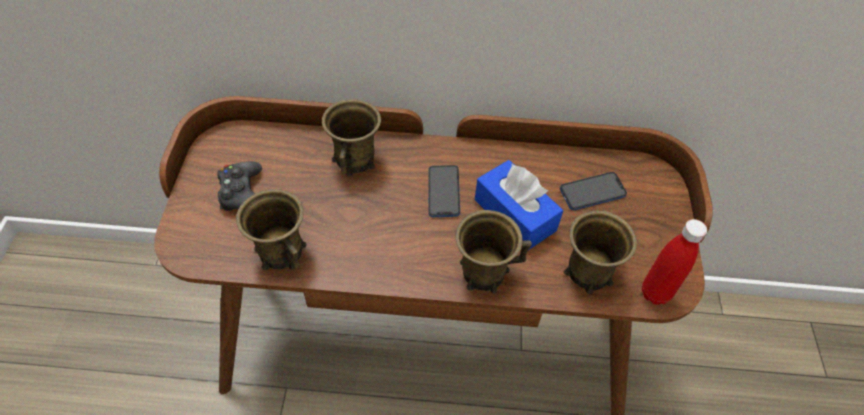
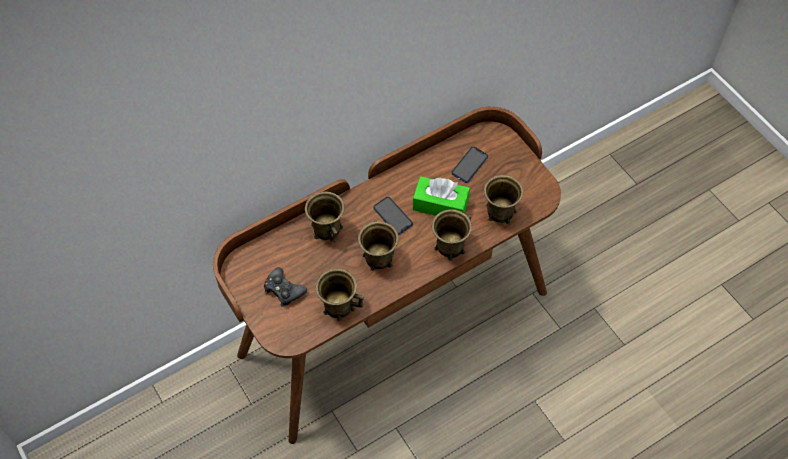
camera: 35 degrees left, 5 degrees up
blue tissue box [475,160,563,249] -> green tissue box [413,176,470,216]
red bottle [642,219,707,305] -> none
none -> brown mug [358,220,399,271]

